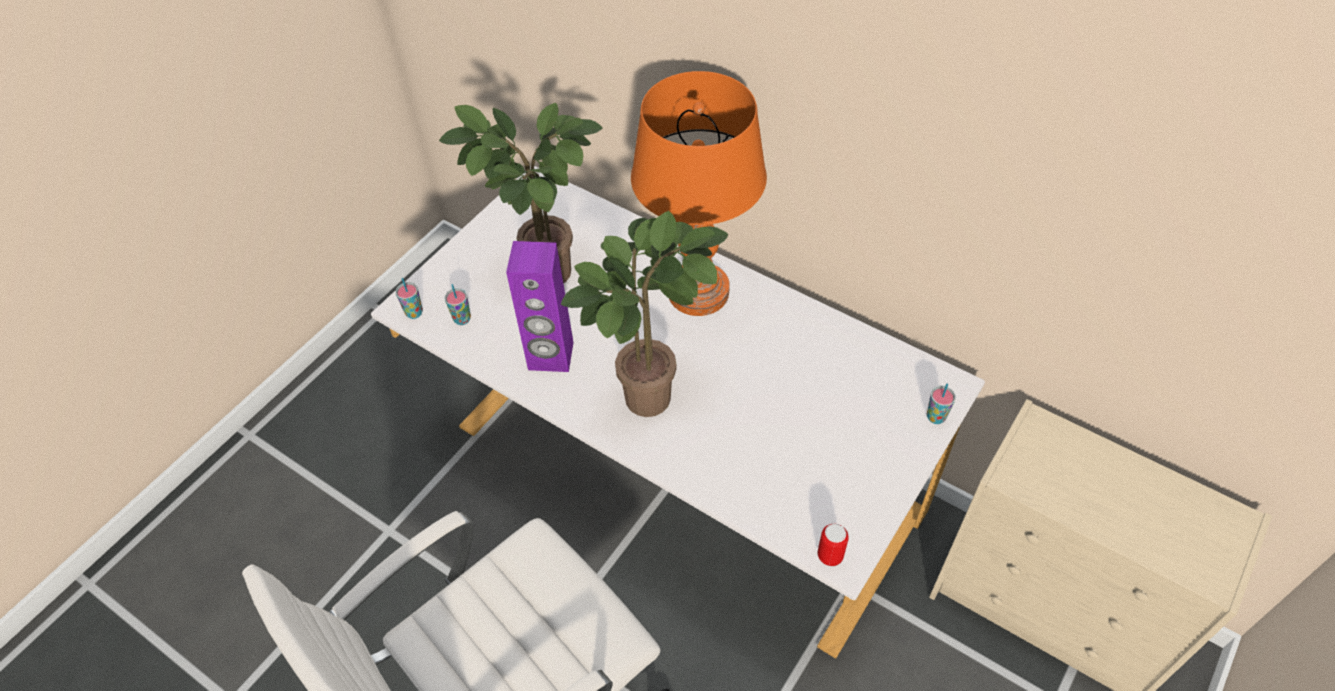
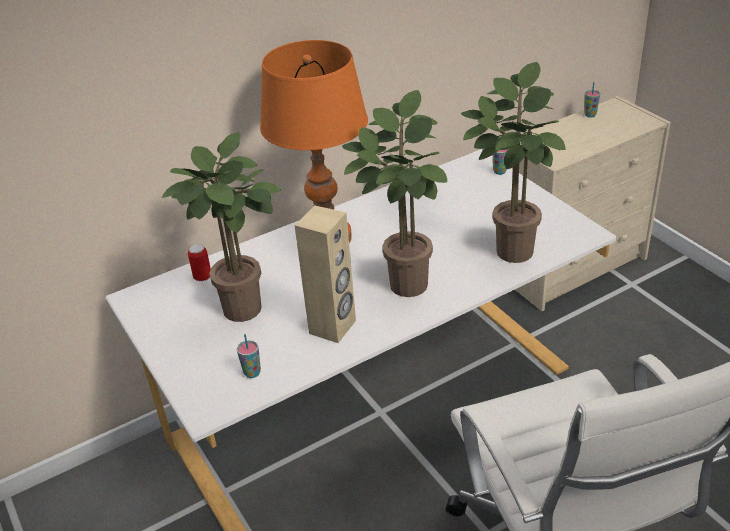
camera: 65 degrees left, 15 degrees down
cup [395,278,423,319] -> cup moved to [584,82,600,118]
purple speaker [506,241,574,372] -> beige speaker [294,205,356,343]
can [818,524,849,566] -> can moved to [188,245,211,281]
none -> potted plant [461,62,565,263]

